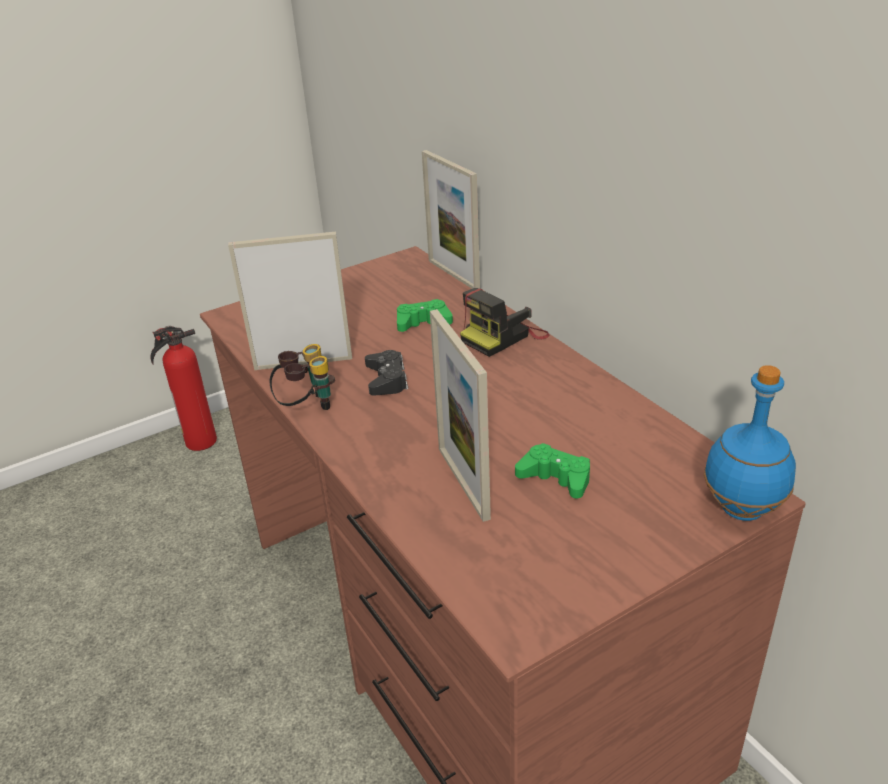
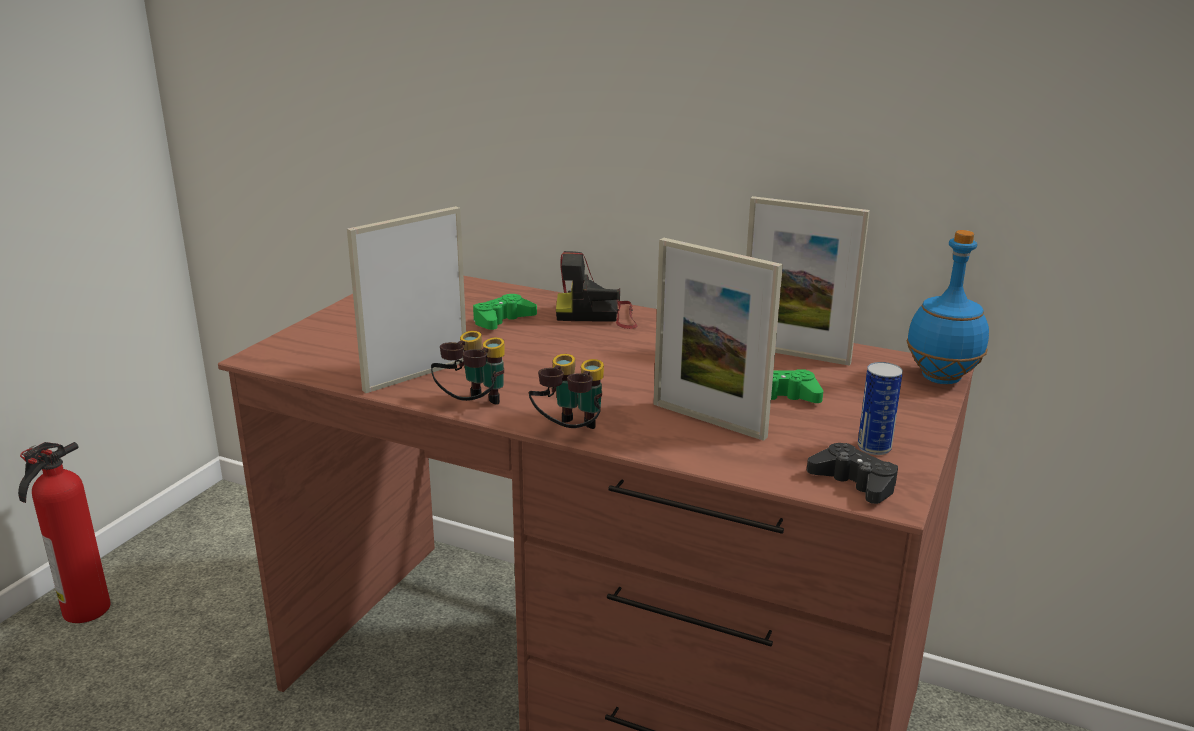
camera: 35 degrees left, 10 degrees down
black game controller [365,350,409,396] -> black game controller moved to [807,443,898,504]
picture frame [422,150,480,289] -> picture frame moved to [746,196,870,366]
camera [460,288,550,357] -> camera turned 75 degrees clockwise [556,251,637,329]
none -> binoculars [529,354,604,429]
none -> can [858,362,903,455]

